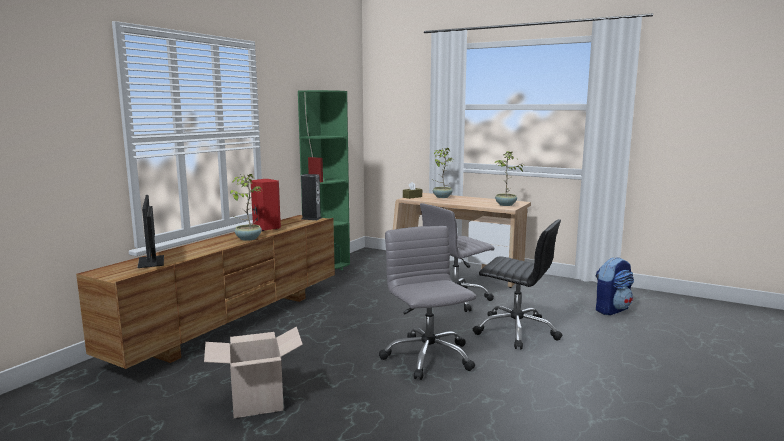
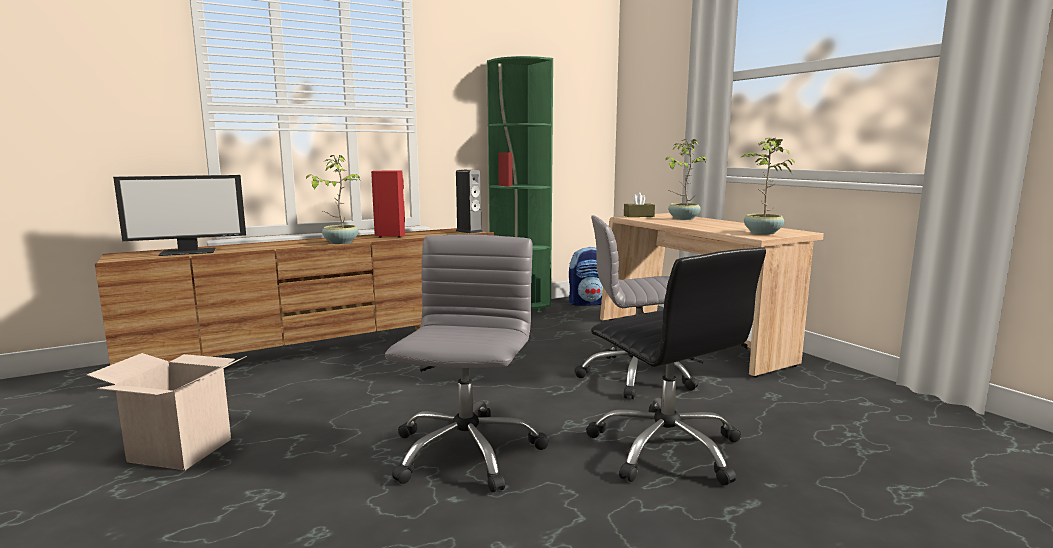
camera: 30 degrees right, 0 degrees up
monitor [137,195,164,268] -> monitor turned 120 degrees counterclockwise [113,175,246,256]
backpack [596,257,634,315] -> backpack moved to [569,247,603,306]

